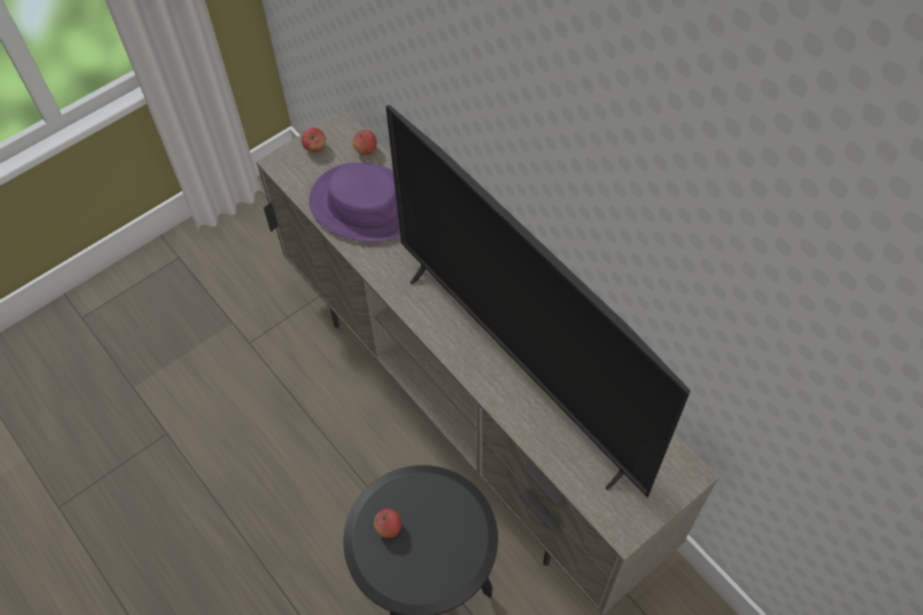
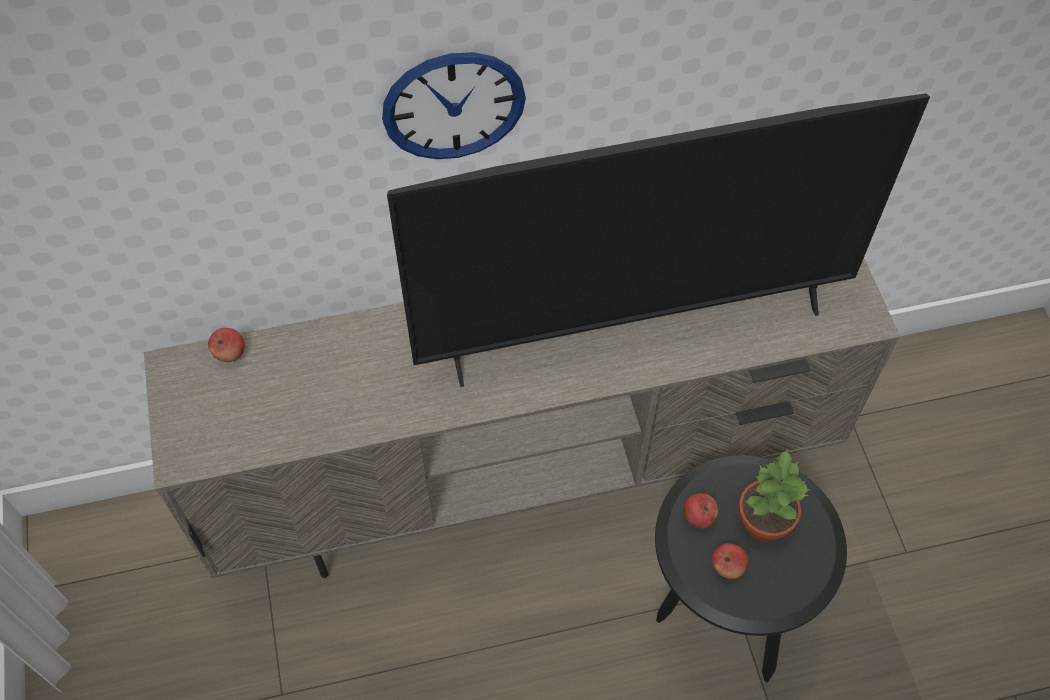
camera: 65 degrees left, 0 degrees up
apple [301,128,326,152] -> apple moved to [684,493,718,528]
purple hat [309,163,400,242] -> none
none -> wall clock [382,52,526,159]
none -> potted plant [738,450,809,542]

